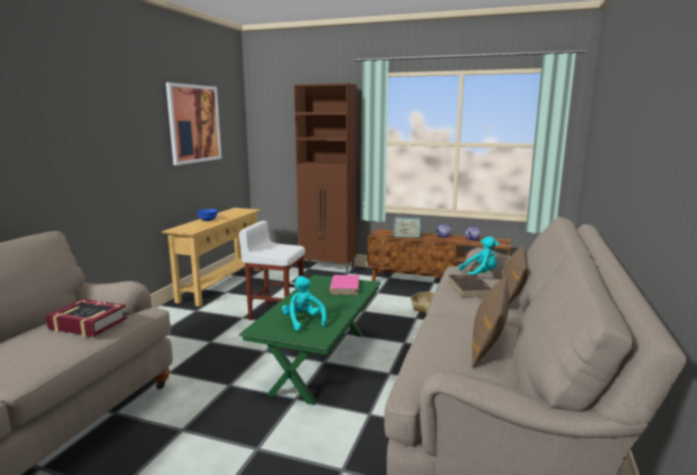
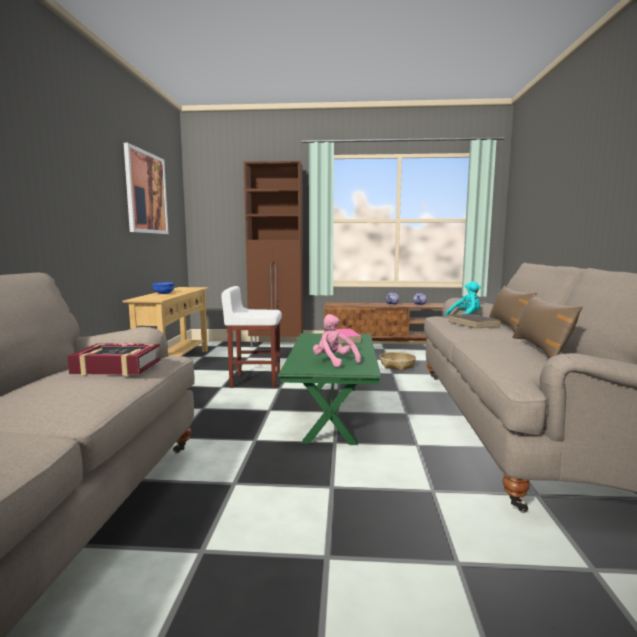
camera: 15 degrees left, 5 degrees down
turquoise plush toy [282,276,327,331] -> pink plush toy [313,314,361,367]
radio [393,213,422,238] -> none

